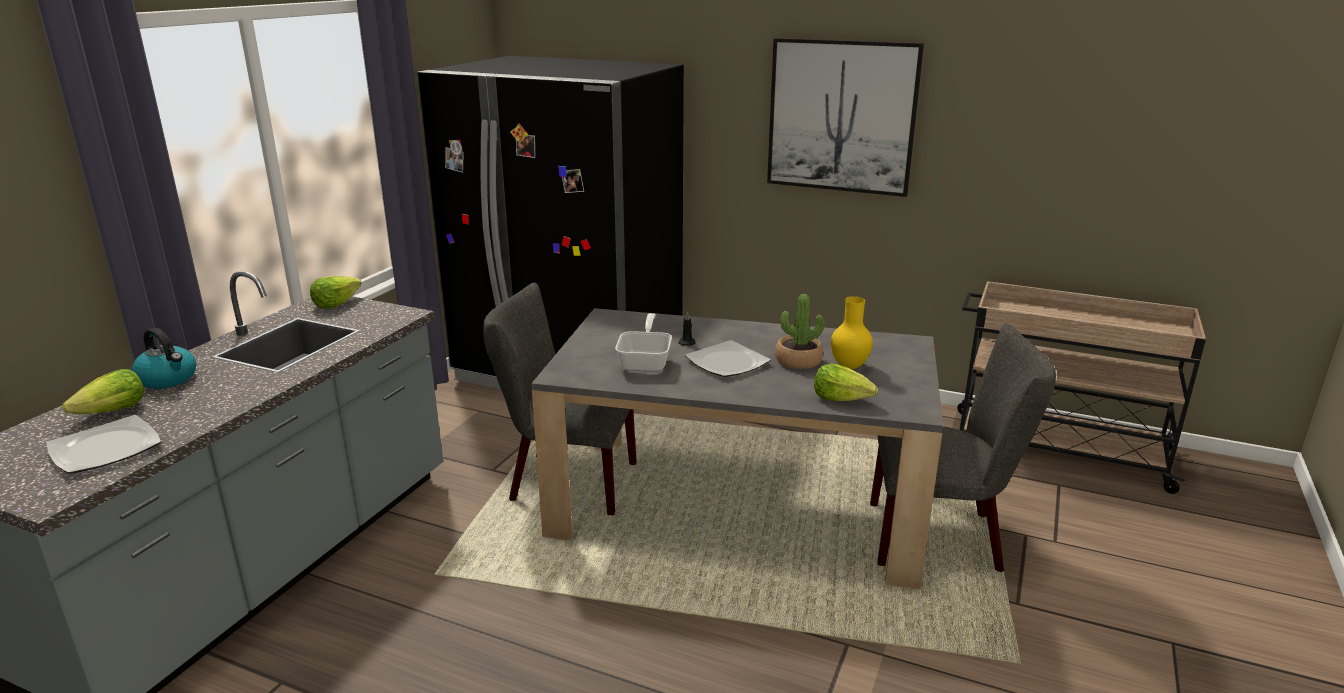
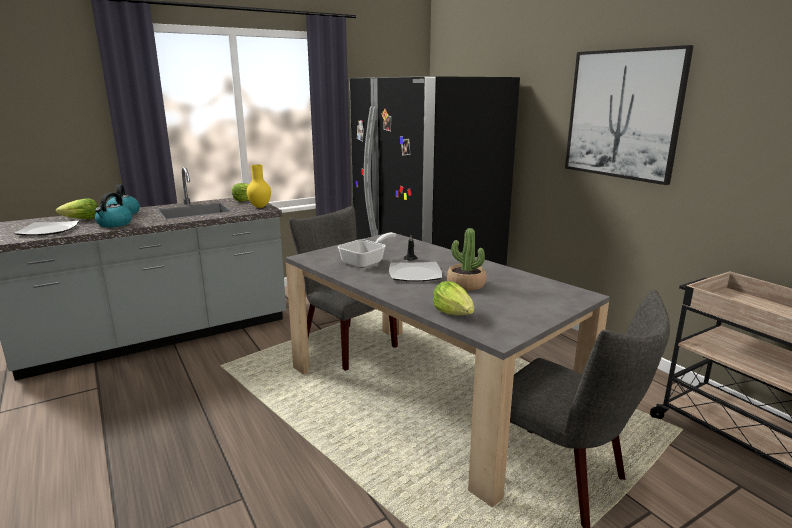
camera: 35 degrees right, 5 degrees down
yellow vase [831,296,873,369] -> yellow vase moved to [247,165,271,208]
none -> kettle [95,193,132,227]

